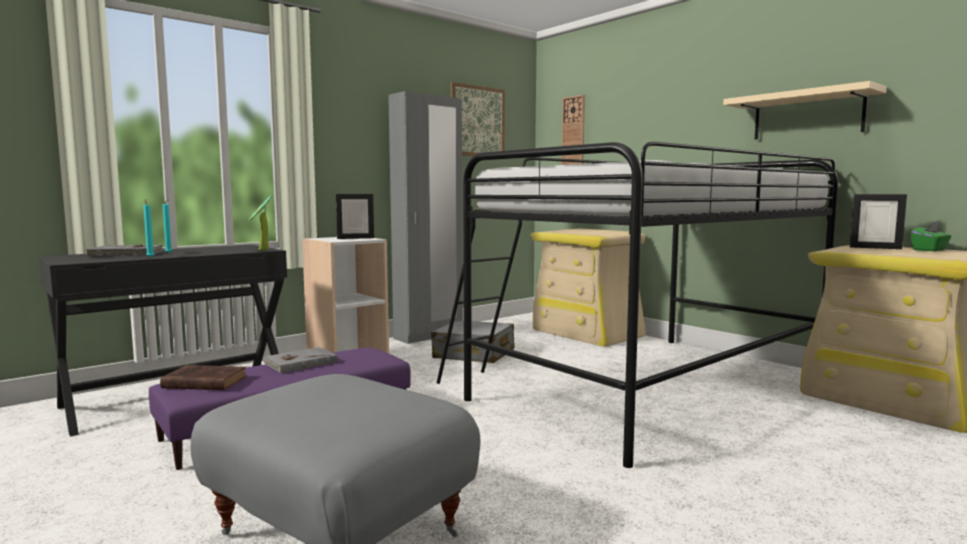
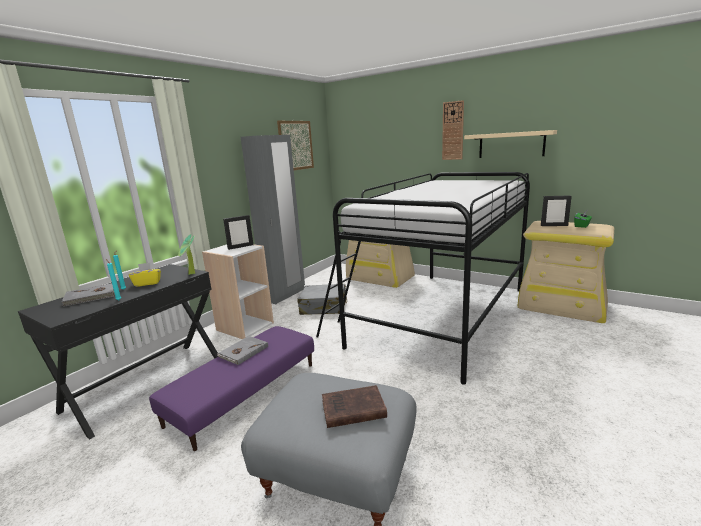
camera: 15 degrees left, 10 degrees up
brown book [160,365,247,390] -> brown book moved to [322,385,387,428]
wall clock [562,95,585,165] -> wall clock moved to [442,100,464,160]
none -> yellow tissue box [129,263,161,287]

